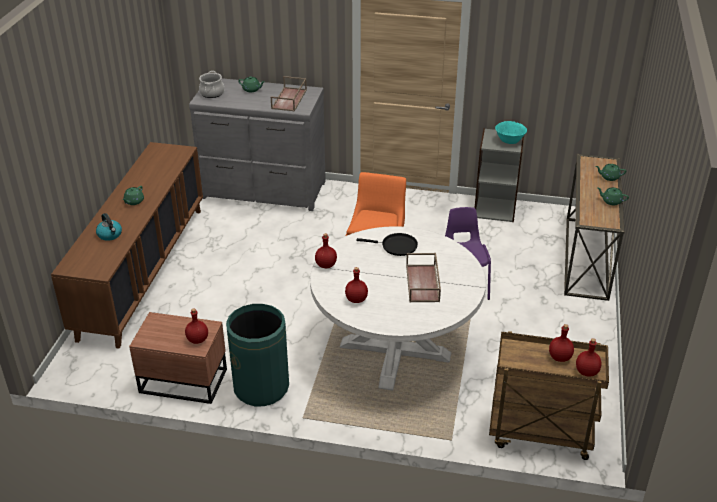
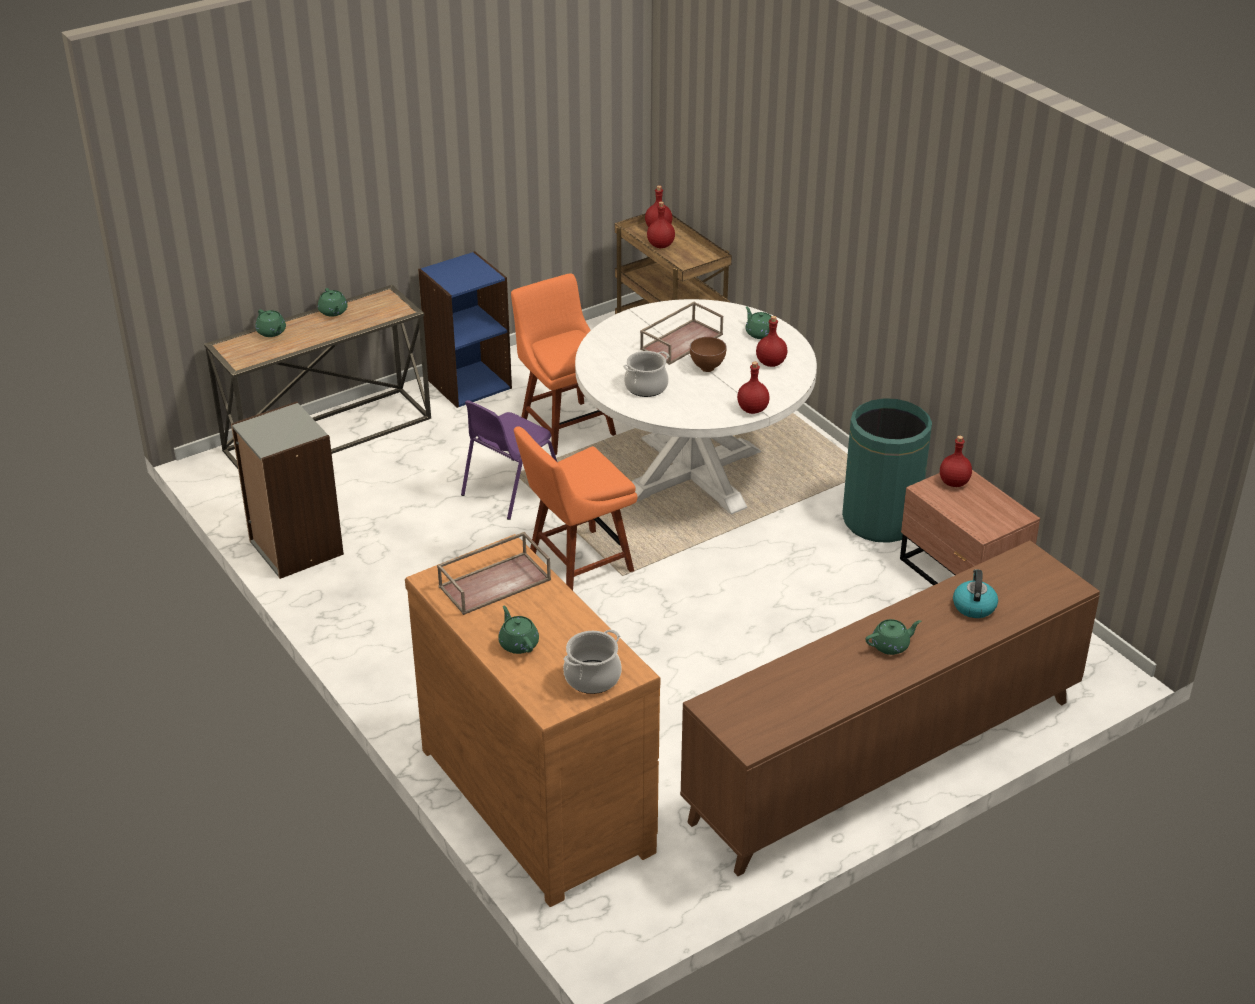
camera: 135 degrees left, 0 degrees up
grey dresser [189,78,326,211] -> brown dresser [405,534,660,907]
black frying pan [356,233,418,256] -> cooking pot [623,351,669,397]
turquoise bowl [495,121,527,144] -> none
none -> blue bookcase [418,251,512,408]
none -> orange chair [511,273,616,455]
none -> brown bowl [690,337,727,372]
none -> green teapot [745,306,771,339]

